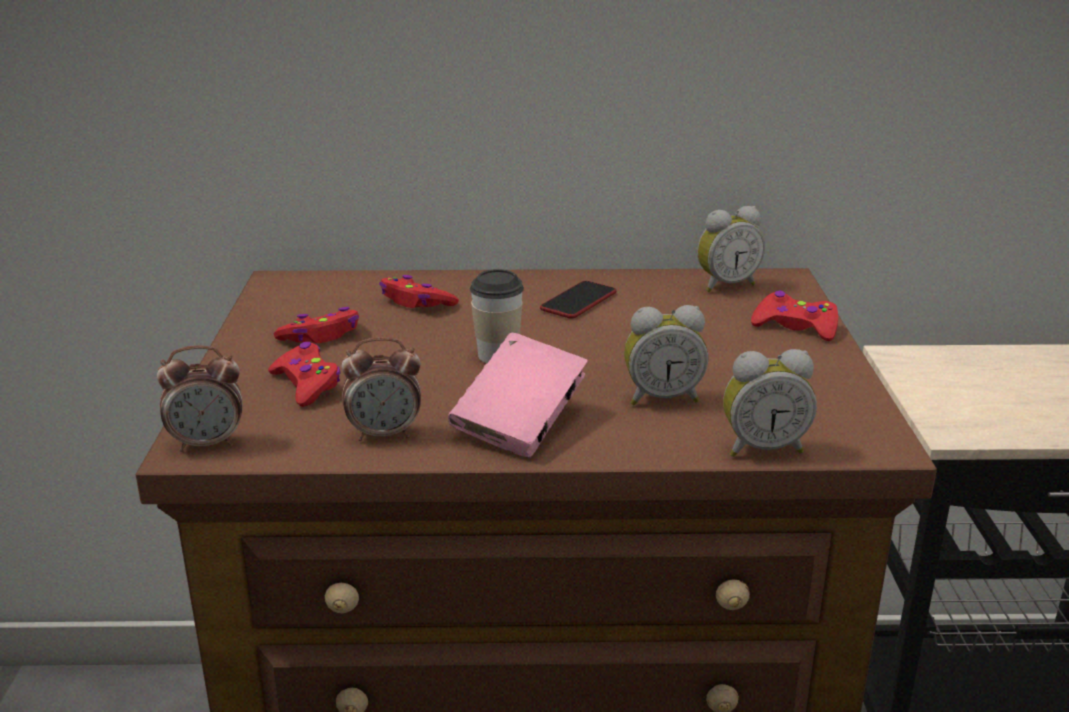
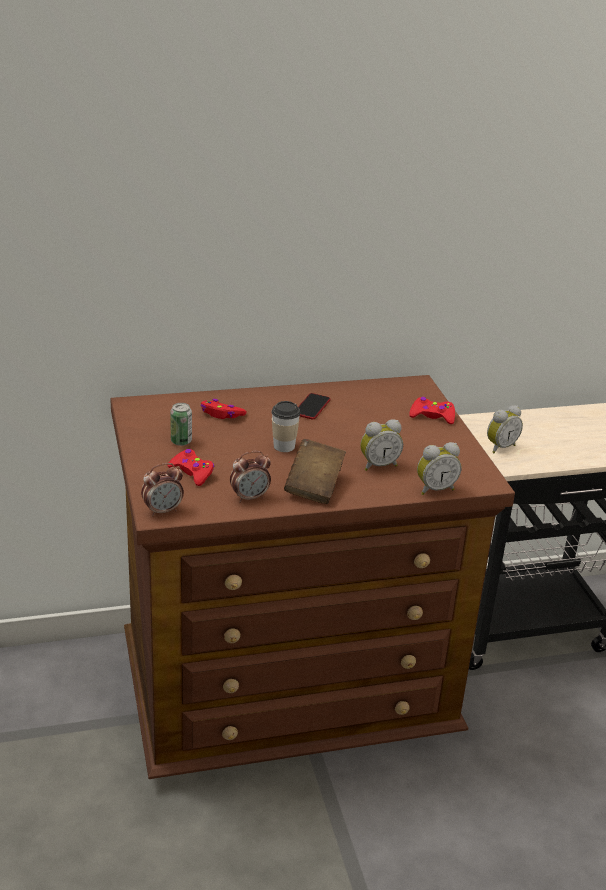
camera: 15 degrees left, 5 degrees up
red game controller [274,307,359,343] -> can [170,403,192,446]
pink book [448,333,588,457] -> brown book [284,439,346,504]
alarm clock [697,206,765,292] -> alarm clock moved to [487,405,523,453]

